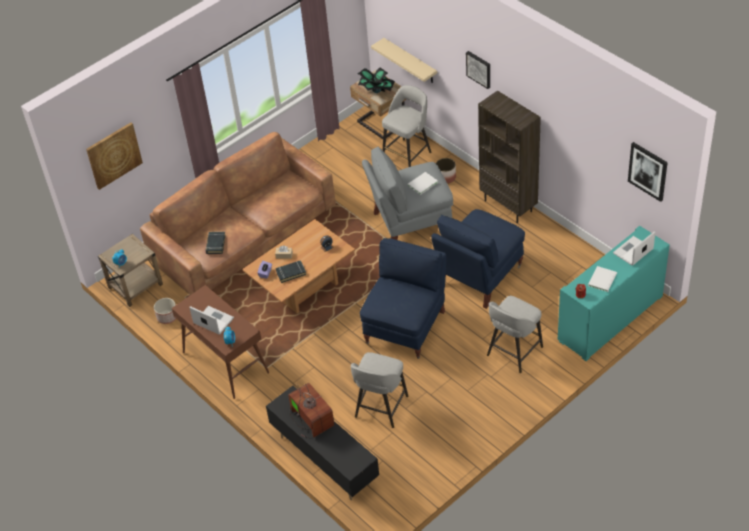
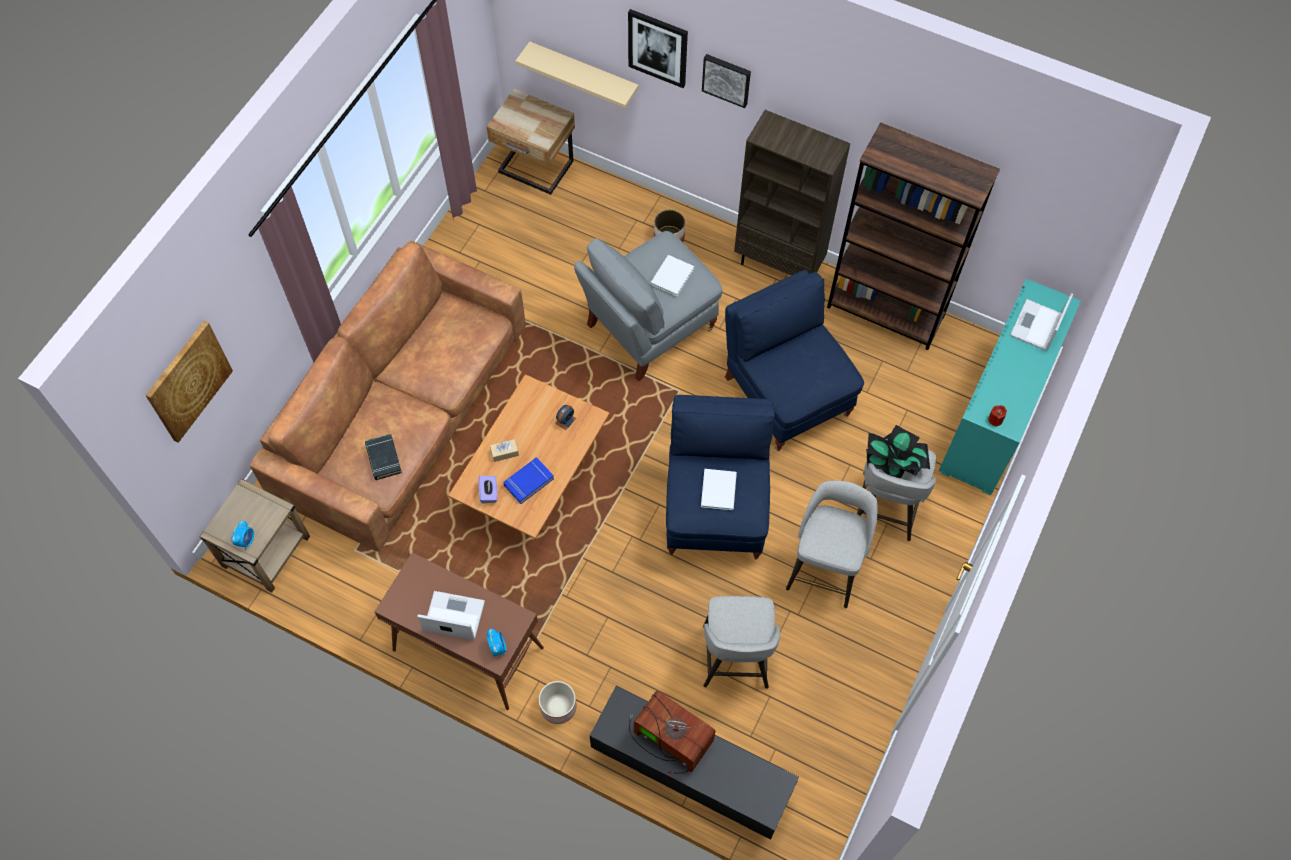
camera: 25 degrees left, 15 degrees up
planter [154,298,176,324] -> planter moved to [539,681,577,724]
black book [276,260,306,283] -> blue book [503,457,554,504]
potted plant [358,67,395,93] -> potted plant moved to [866,425,930,478]
grey stool [382,85,431,167] -> grey stool moved to [786,481,878,608]
blue armchair [431,209,525,309] -> blue armchair turned 135 degrees clockwise [725,270,864,451]
white book [588,266,617,292] -> white book moved to [701,469,737,510]
picture [628,142,668,202] -> picture moved to [628,9,688,88]
none -> brown bookcase [827,122,1000,350]

